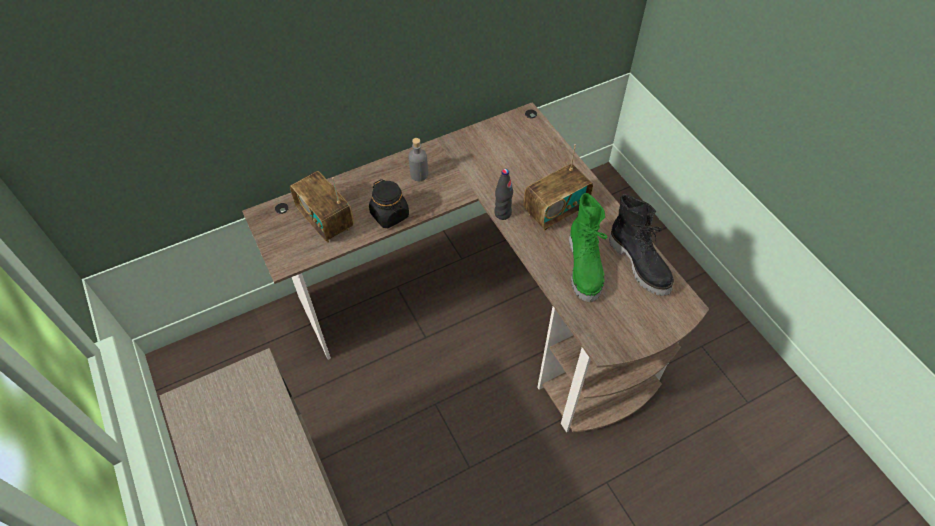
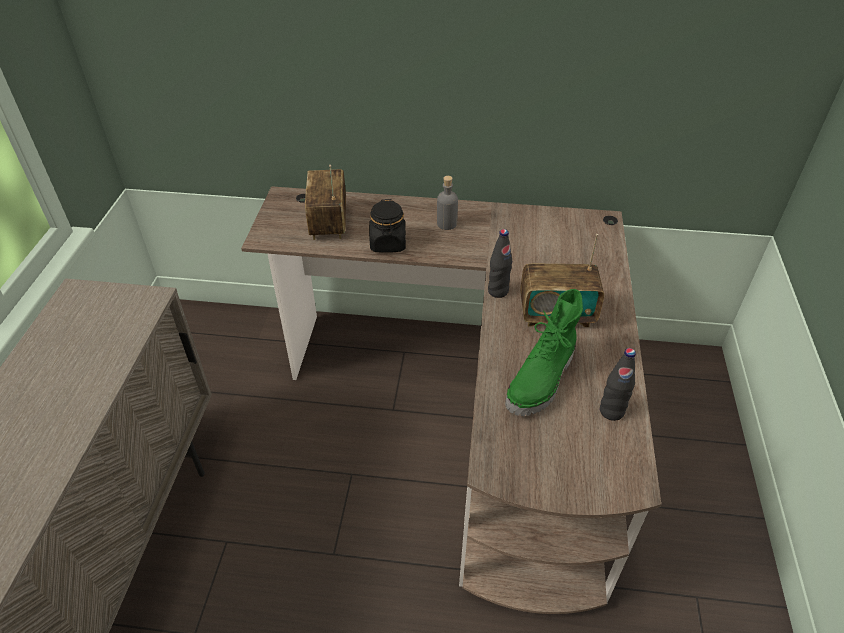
camera: 35 degrees right, 10 degrees down
black boot [609,195,674,296] -> black bottle [600,348,636,421]

